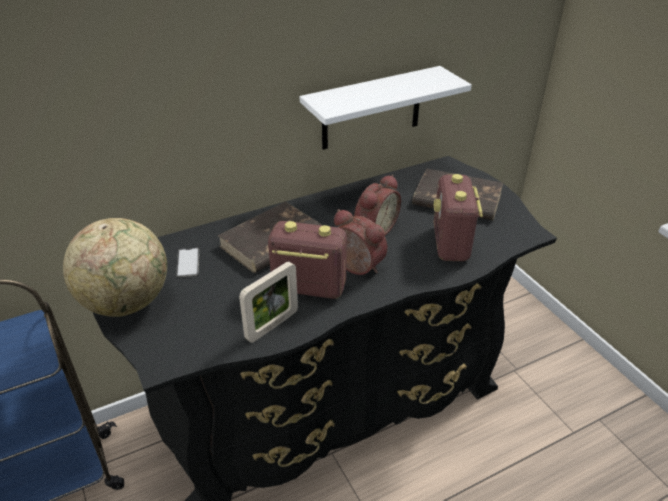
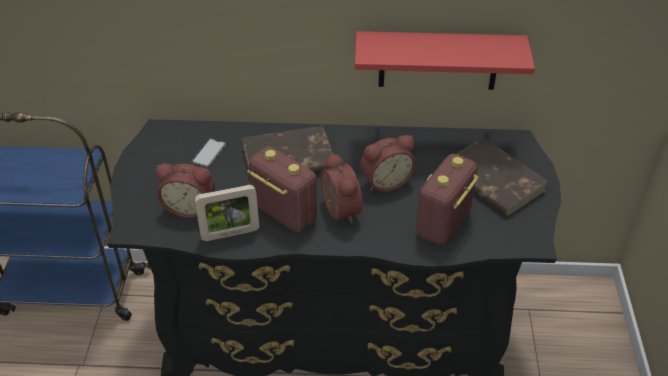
camera: 30 degrees right, 5 degrees up
globe [63,218,167,317] -> none
white shelf [300,66,472,150] -> red shelf [355,31,535,90]
none -> alarm clock [156,164,215,218]

